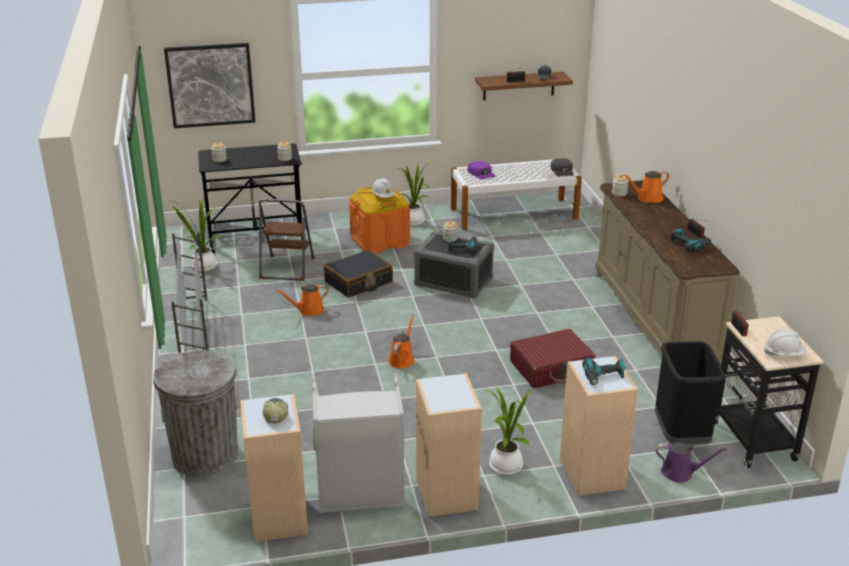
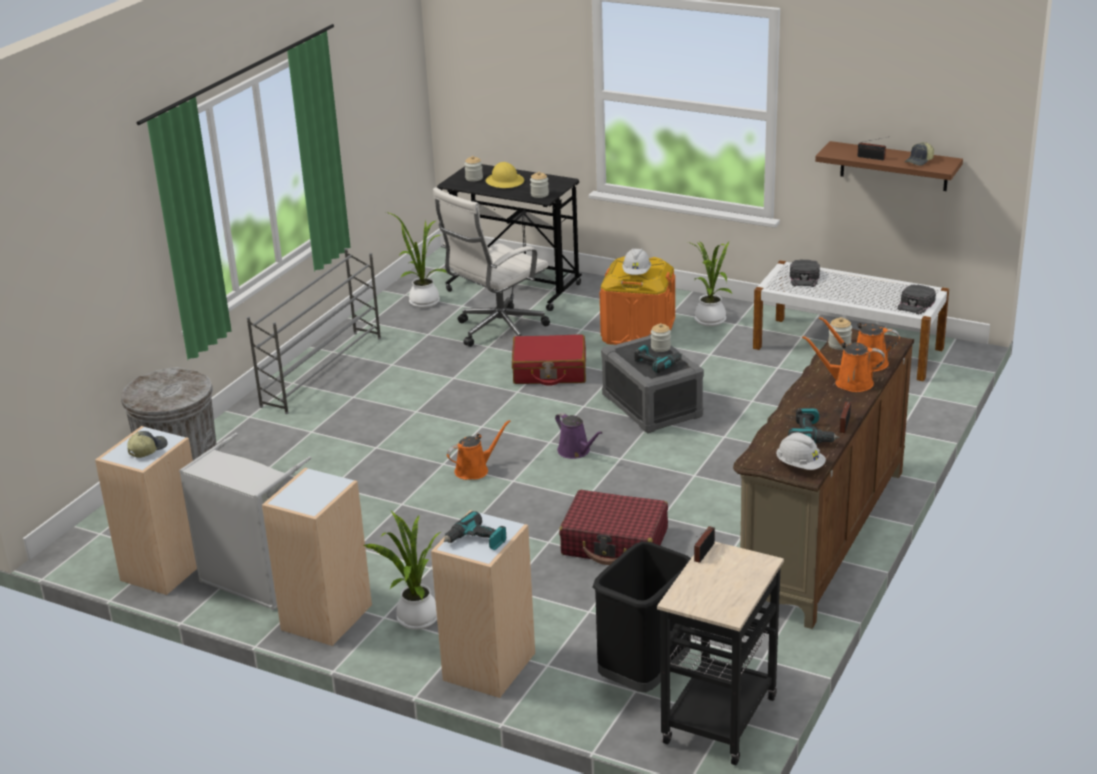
camera: 40 degrees right, 0 degrees up
picture [164,43,256,128] -> none
brown step ladder [259,199,315,281] -> white office chair [433,187,550,347]
orange watering can [276,284,329,316] -> orange watering can moved to [802,336,885,392]
black suitcase [324,250,393,298] -> red suitcase [512,334,586,386]
purple cap [468,161,495,180] -> black cap [790,260,820,287]
purple watering can [656,442,727,483] -> purple watering can moved to [555,412,603,459]
white hard hat [764,330,806,356] -> white hard hat moved to [776,433,826,470]
none -> yellow hard hat [485,162,524,188]

